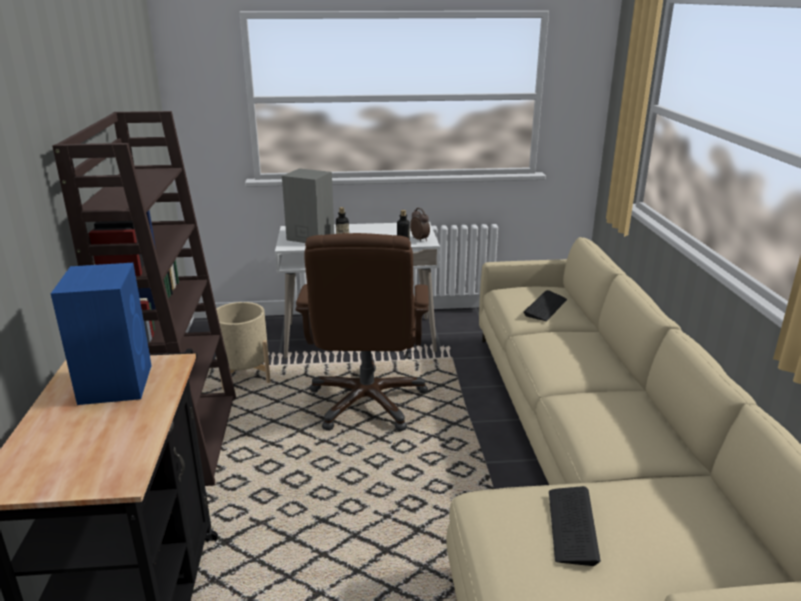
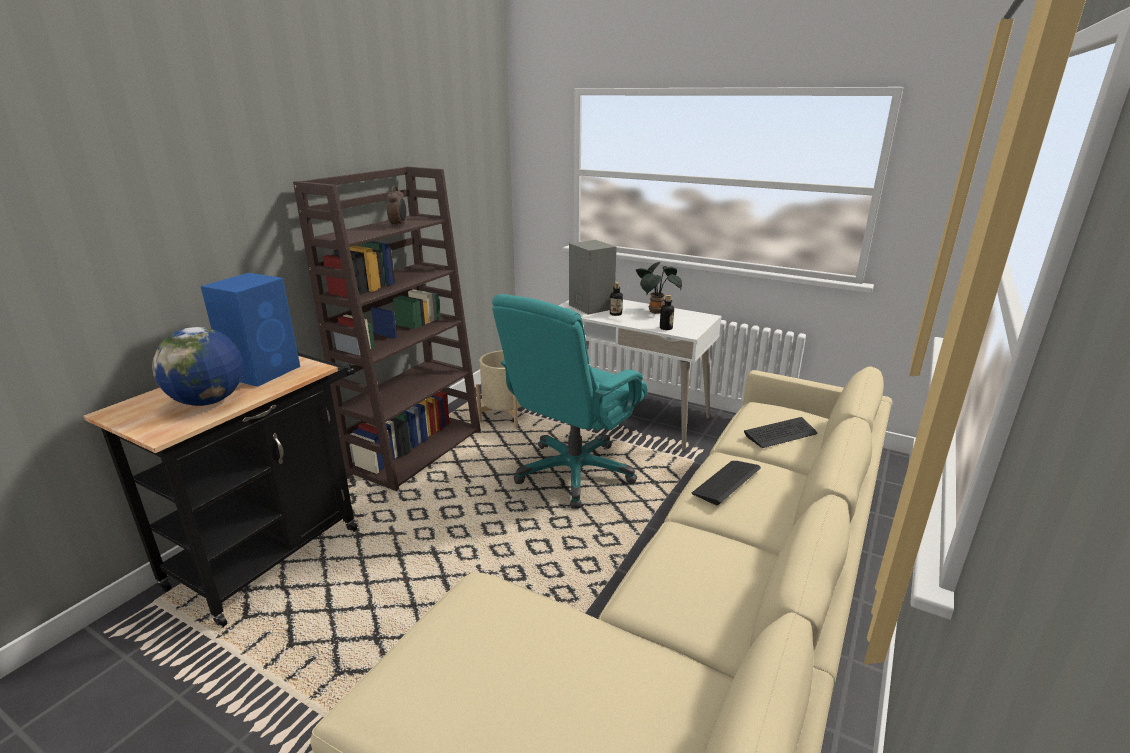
camera: 35 degrees right, 0 degrees up
brown office chair [295,233,429,432] -> turquoise office chair [492,294,648,509]
alarm clock [410,208,430,242] -> alarm clock moved to [387,186,406,227]
keyboard [549,486,601,566] -> keyboard moved to [691,461,761,505]
none -> globe [152,327,244,406]
none -> potted plant [635,262,682,314]

